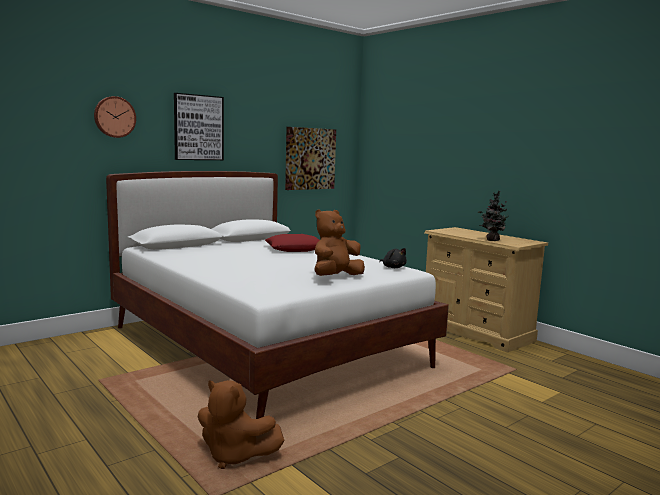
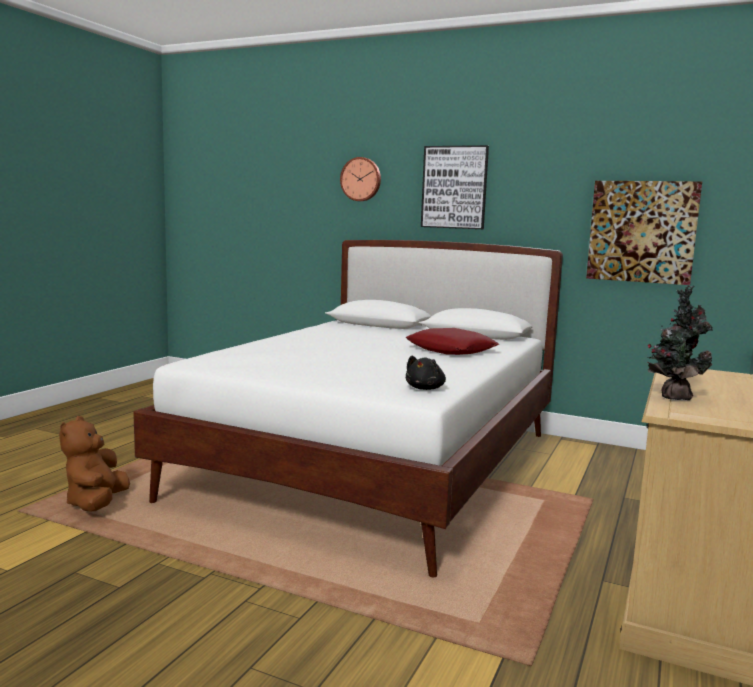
camera: 65 degrees right, 0 degrees up
brown plush toy [314,209,365,276] -> none

